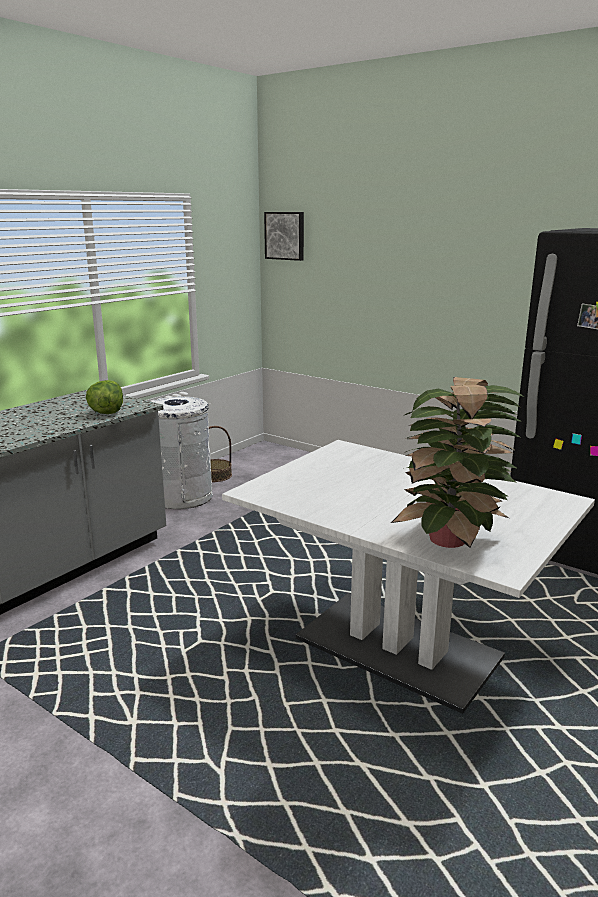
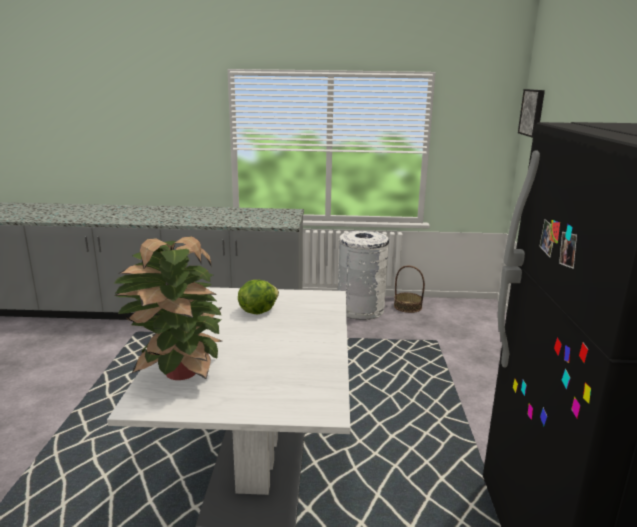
camera: 55 degrees right, 0 degrees up
lettuce [86,380,123,414] -> lettuce moved to [238,280,279,314]

